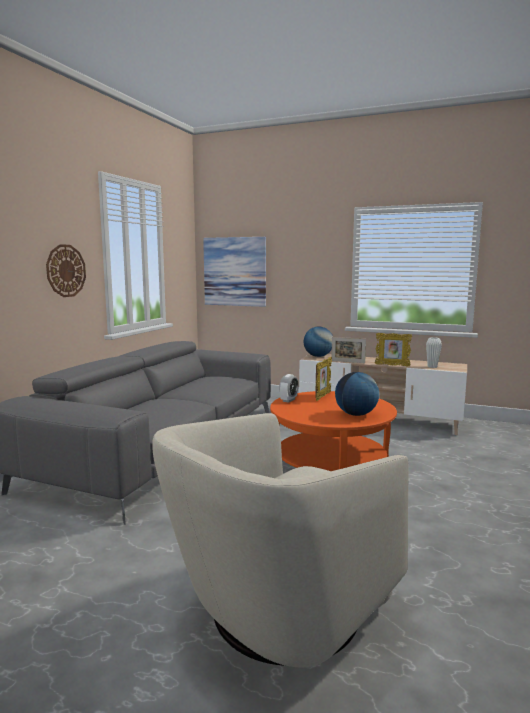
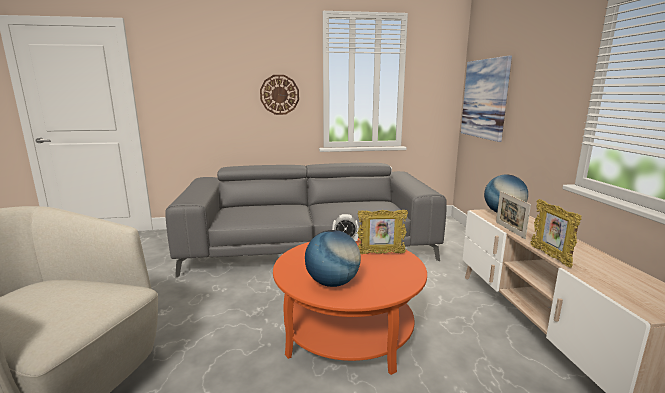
camera: 60 degrees right, 5 degrees up
white vase [426,337,442,368] -> none

